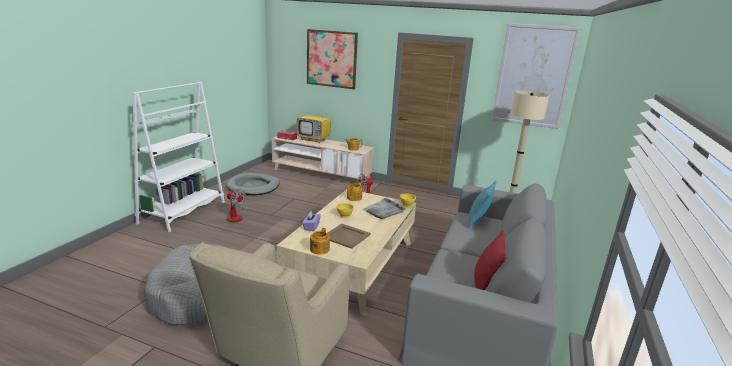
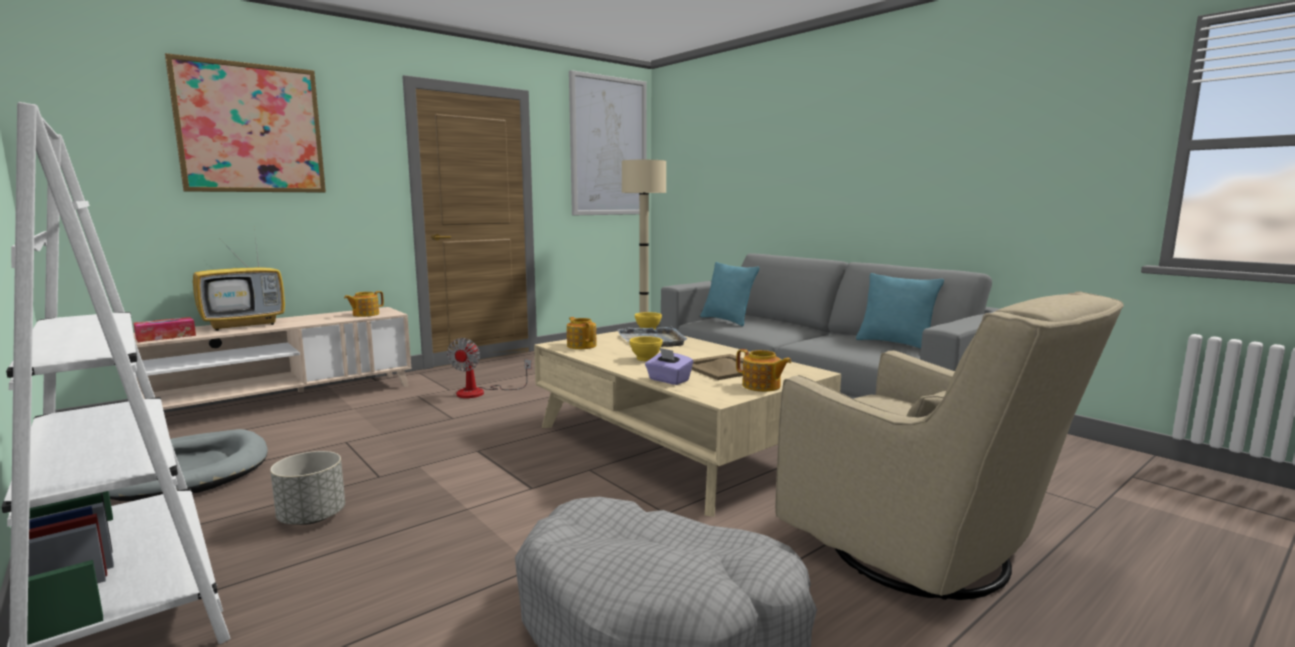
camera: 60 degrees left, 10 degrees down
fan [227,189,246,222] -> grey planter [270,451,345,525]
red pillow [474,230,507,290] -> turquoise pillow [856,273,944,348]

